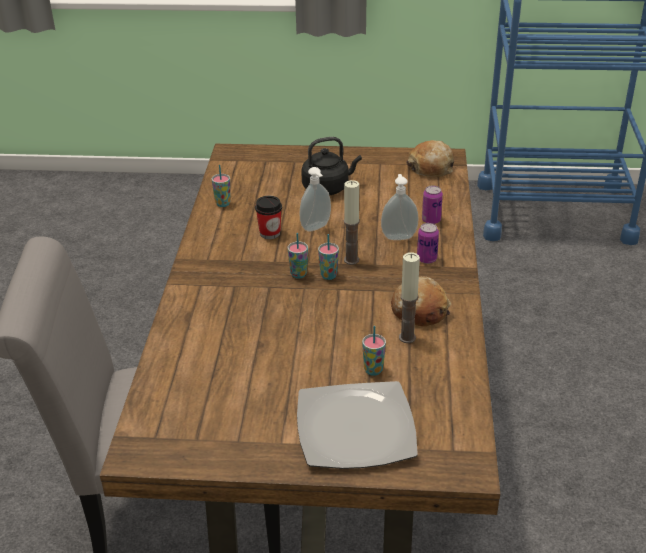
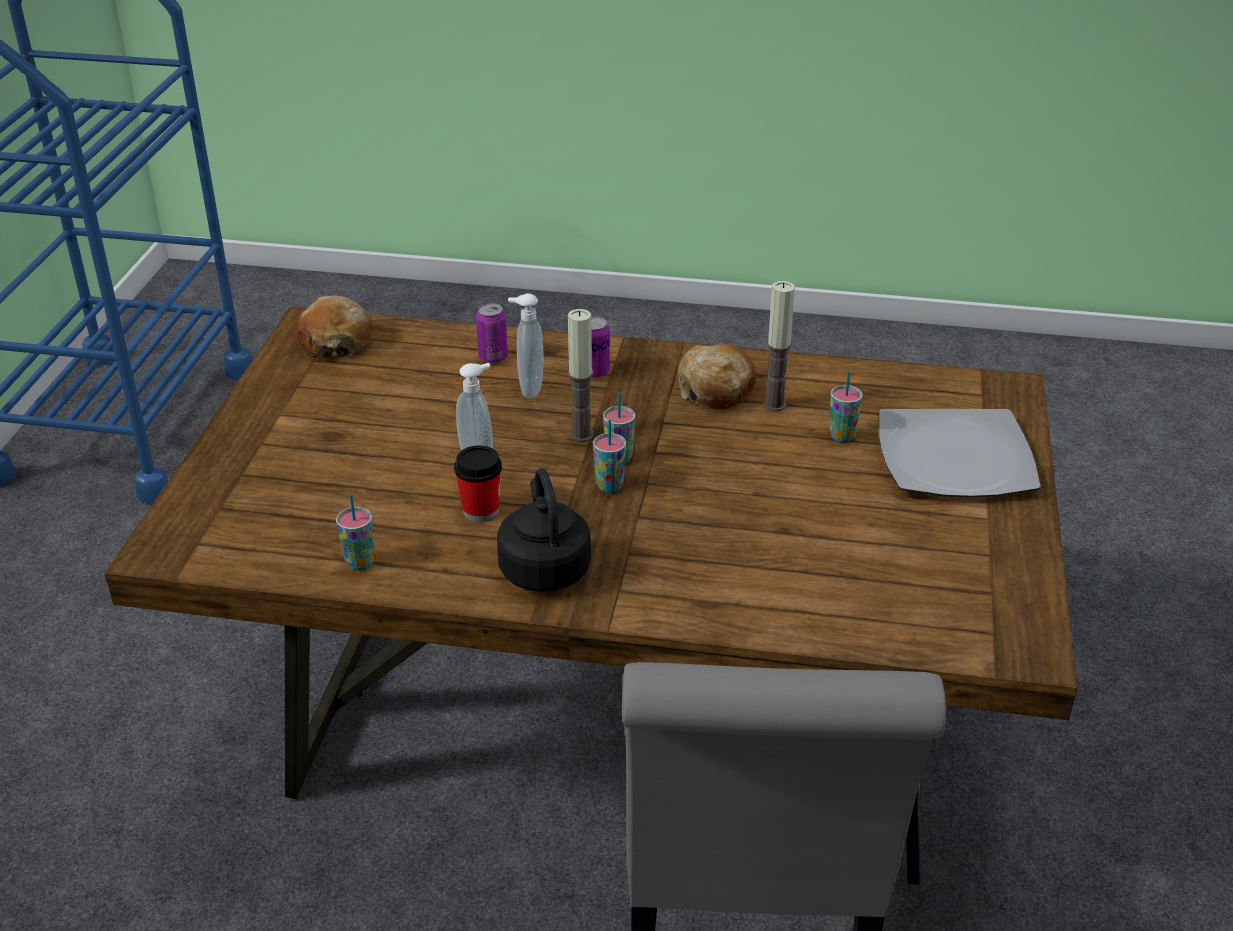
camera: 85 degrees left, 0 degrees up
black kettle [301,137,362,195] -> black kettle moved to [497,468,591,592]

